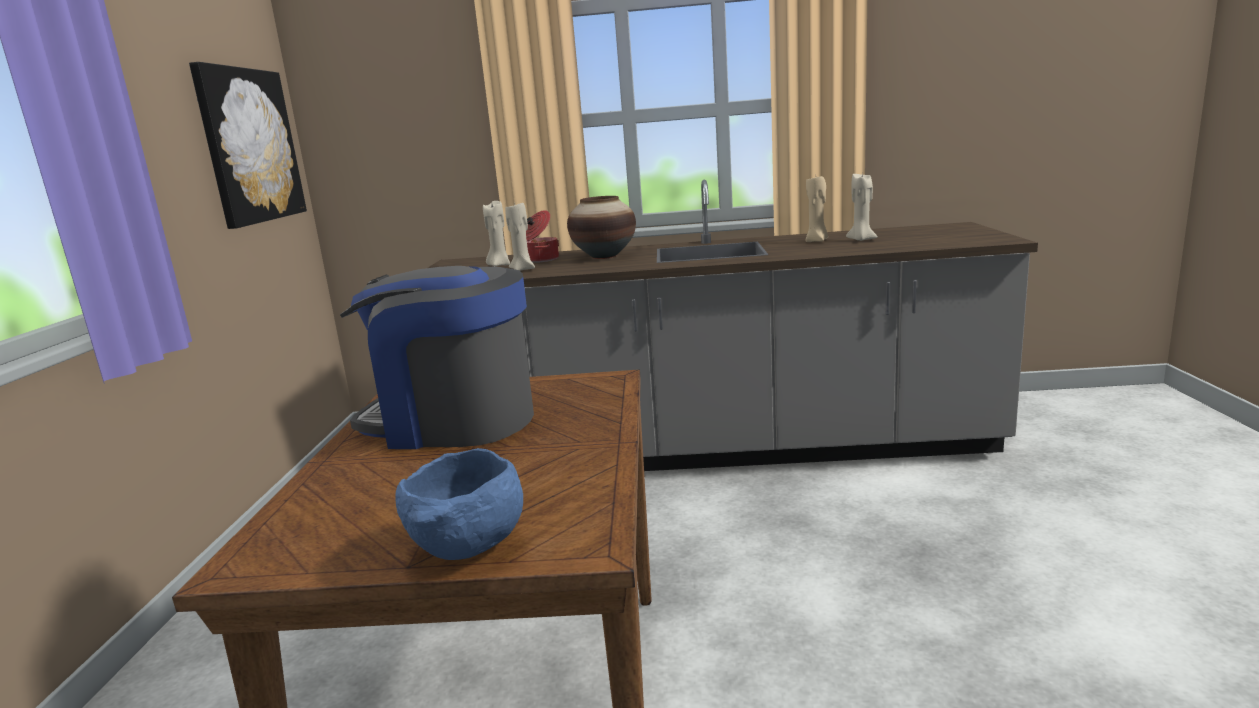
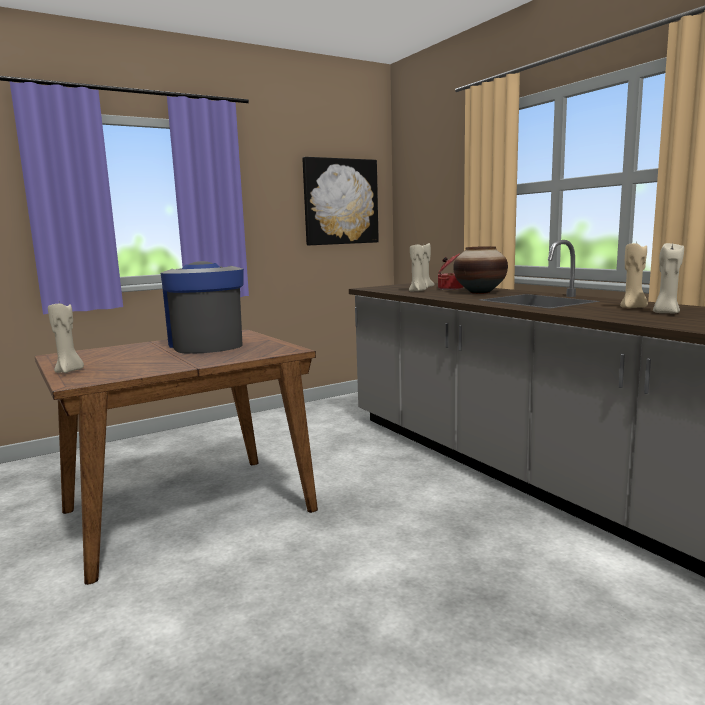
camera: 55 degrees right, 5 degrees down
blue bowl [395,448,523,560] -> beige candle [48,303,84,373]

